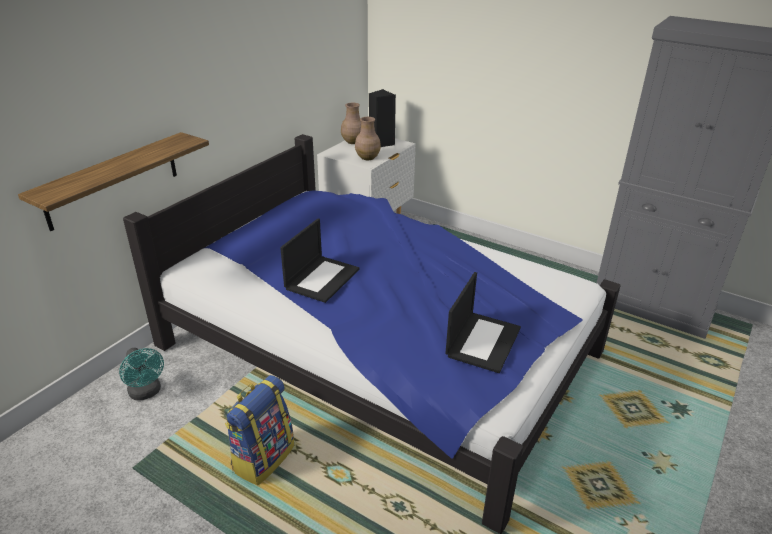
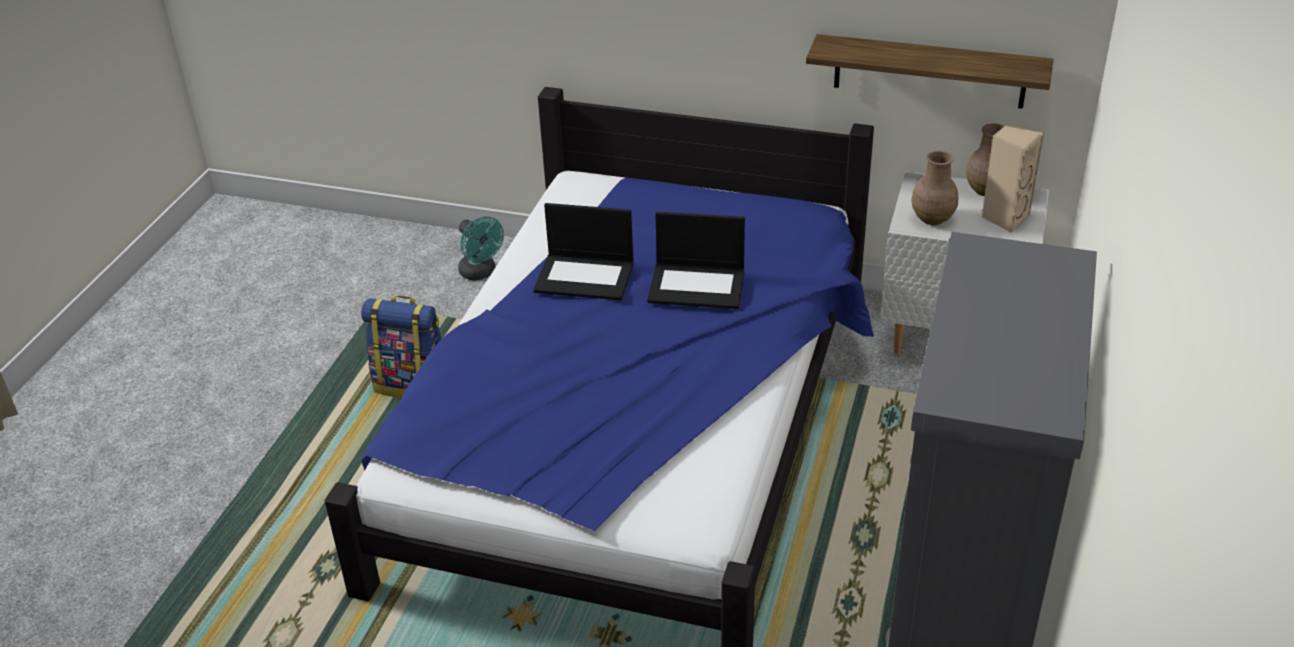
camera: 75 degrees right, 5 degrees up
shelf [18,132,209,231] -> shelf moved to [806,34,1054,109]
turquoise fan [119,348,164,400] -> turquoise fan turned 75 degrees counterclockwise [458,216,504,280]
black speaker [369,89,396,147] -> beige speaker [982,125,1044,233]
laptop [445,272,521,373] -> laptop moved to [647,212,745,309]

